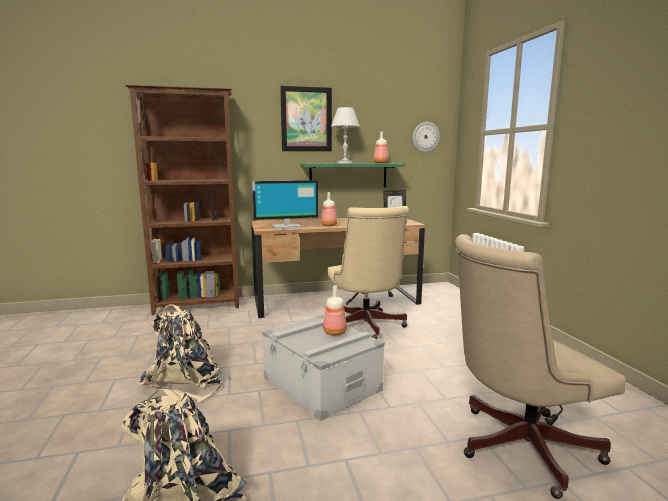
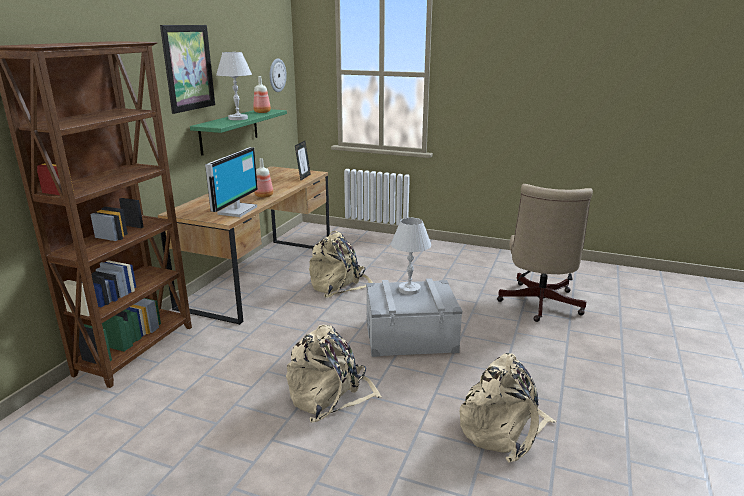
camera: 55 degrees left, 10 degrees up
bottle [323,286,347,335] -> white table lamp [391,218,431,295]
beige office chair [328,206,409,339] -> beige backpack [309,231,373,298]

